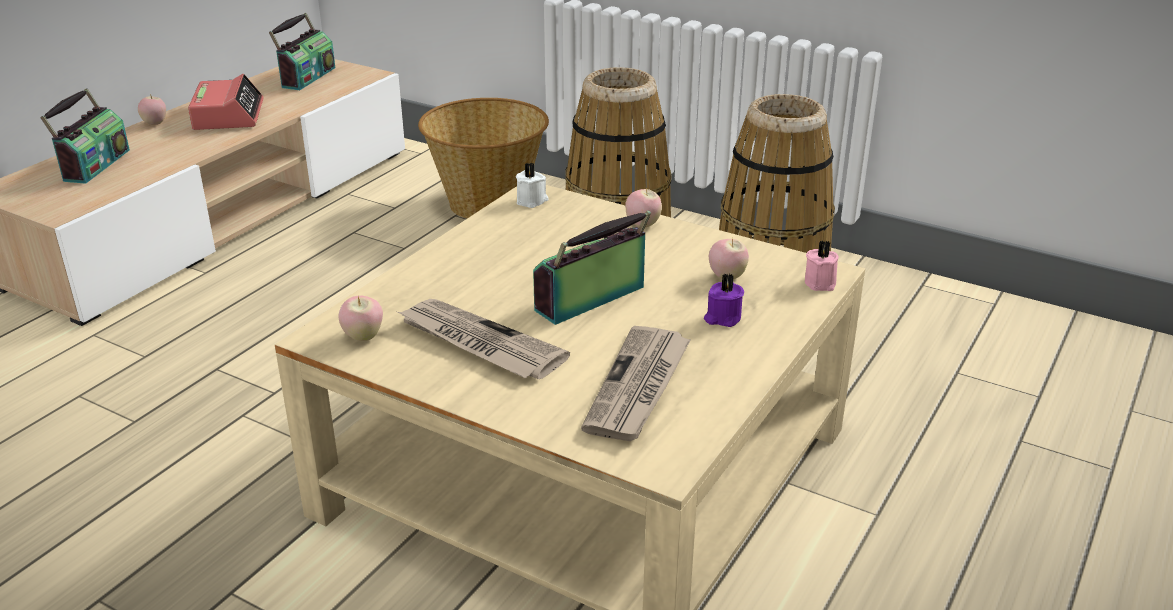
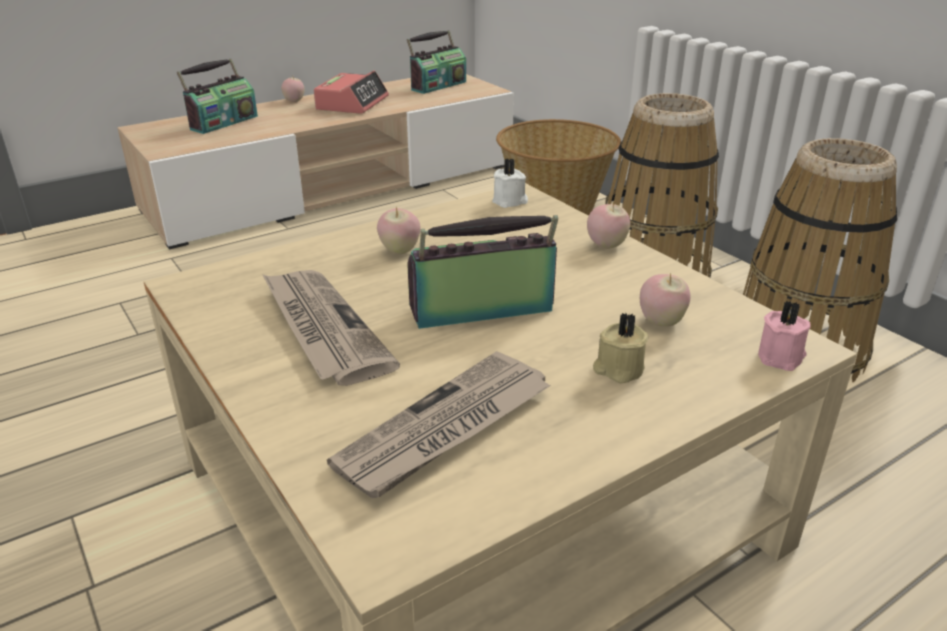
camera: 25 degrees right, 0 degrees up
apple [338,296,383,341] -> apple moved to [377,206,421,254]
purple candle [704,273,744,327] -> beige candle [593,313,648,383]

